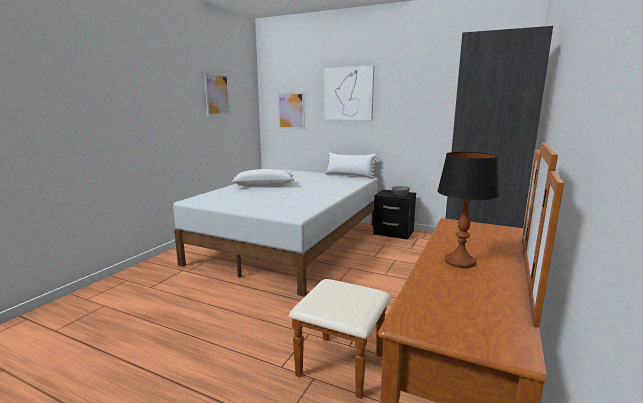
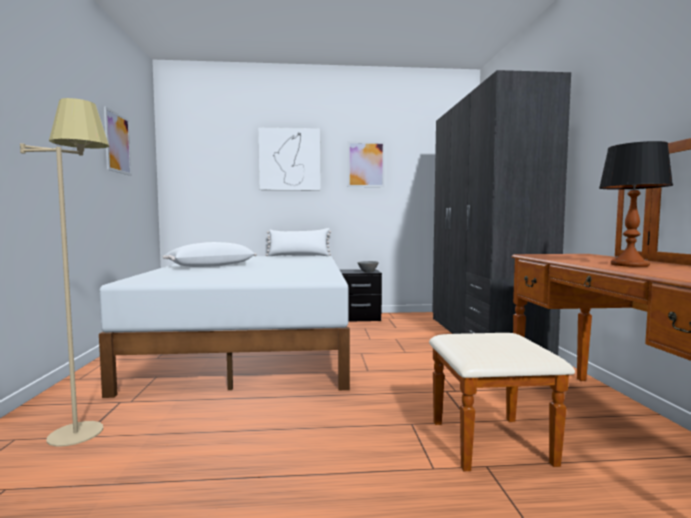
camera: 30 degrees left, 10 degrees down
picture [278,92,305,129] -> picture moved to [348,141,385,187]
none -> beige floor lamp [20,98,110,447]

